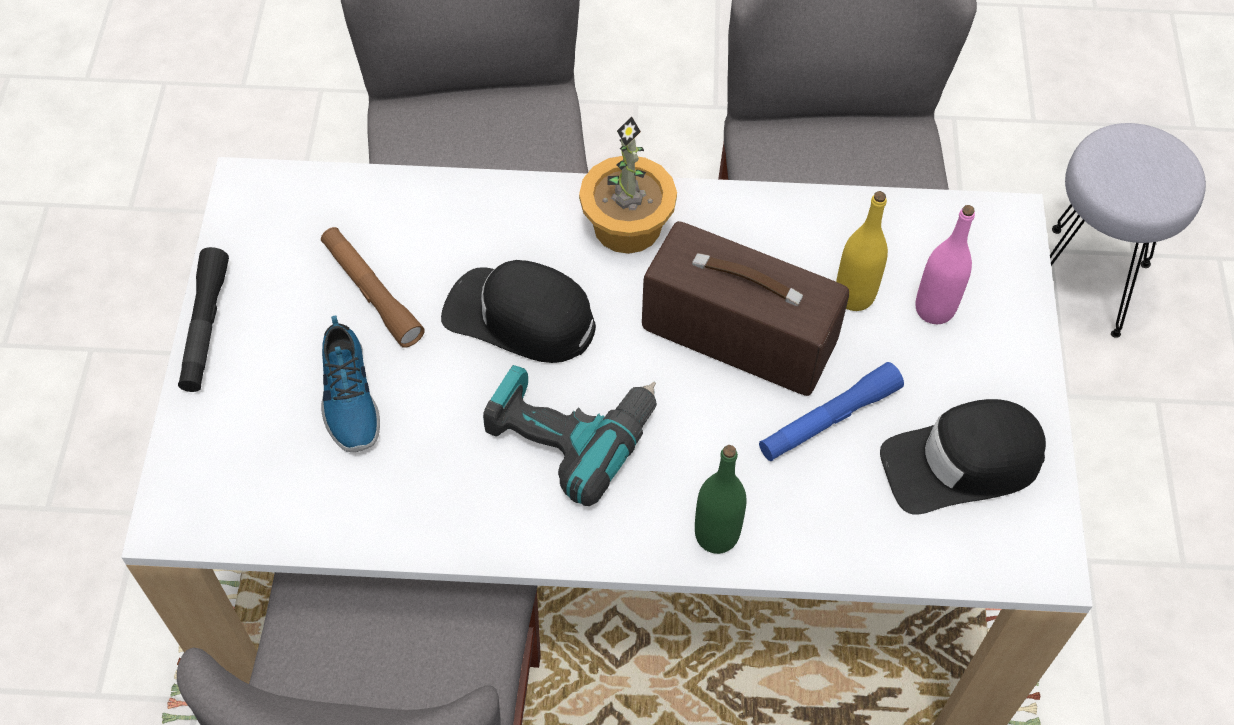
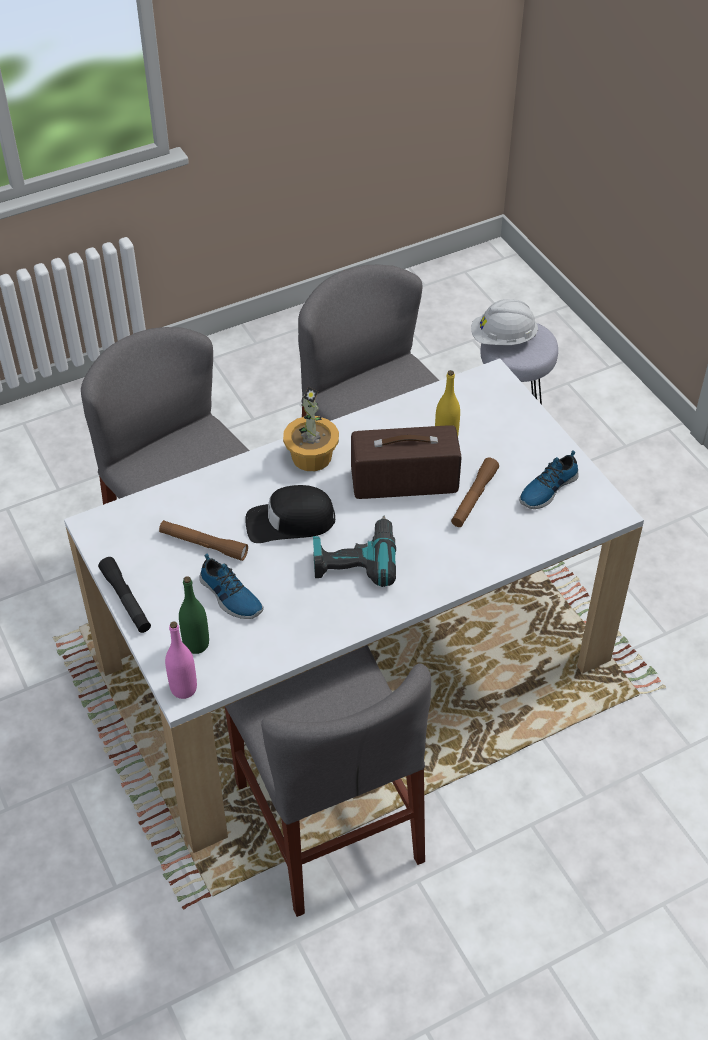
camera: 30 degrees left, 10 degrees down
green bottle [695,445,746,554] -> green bottle moved to [179,576,209,654]
blue flashlight [759,362,904,461] -> brown flashlight [451,458,499,527]
black cap [880,399,1046,515] -> shoe [519,451,579,509]
pink bottle [915,205,975,324] -> pink bottle moved to [165,622,197,699]
none -> white hard hat [471,299,538,345]

